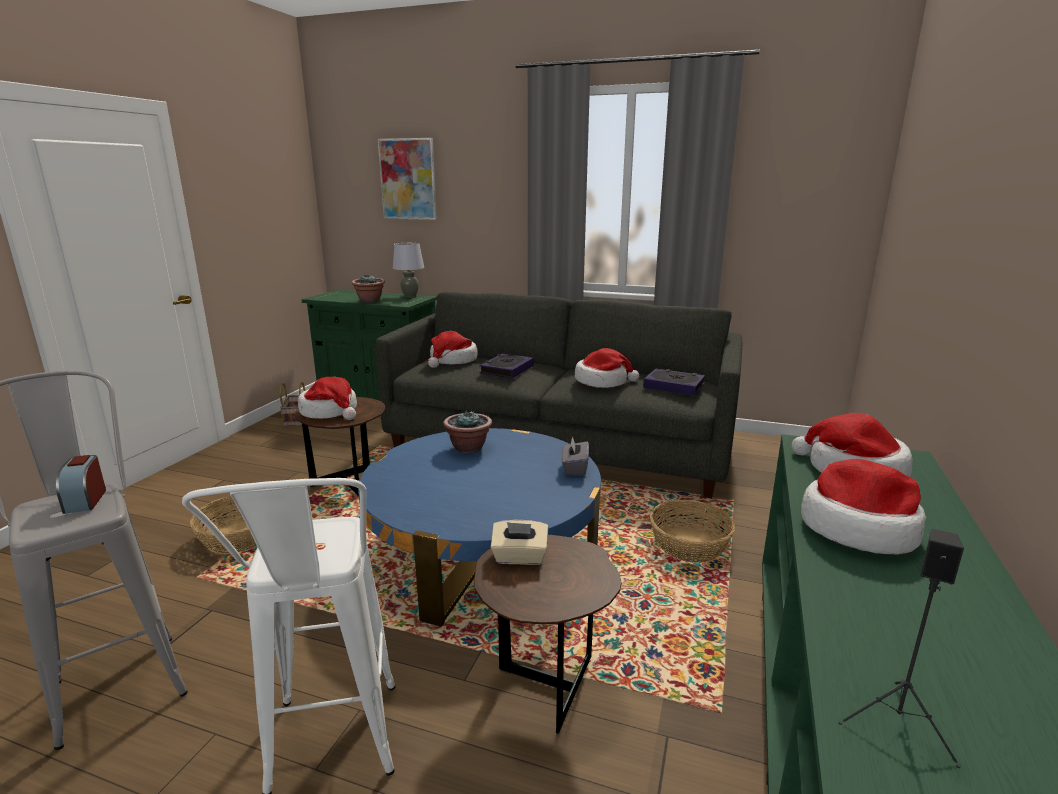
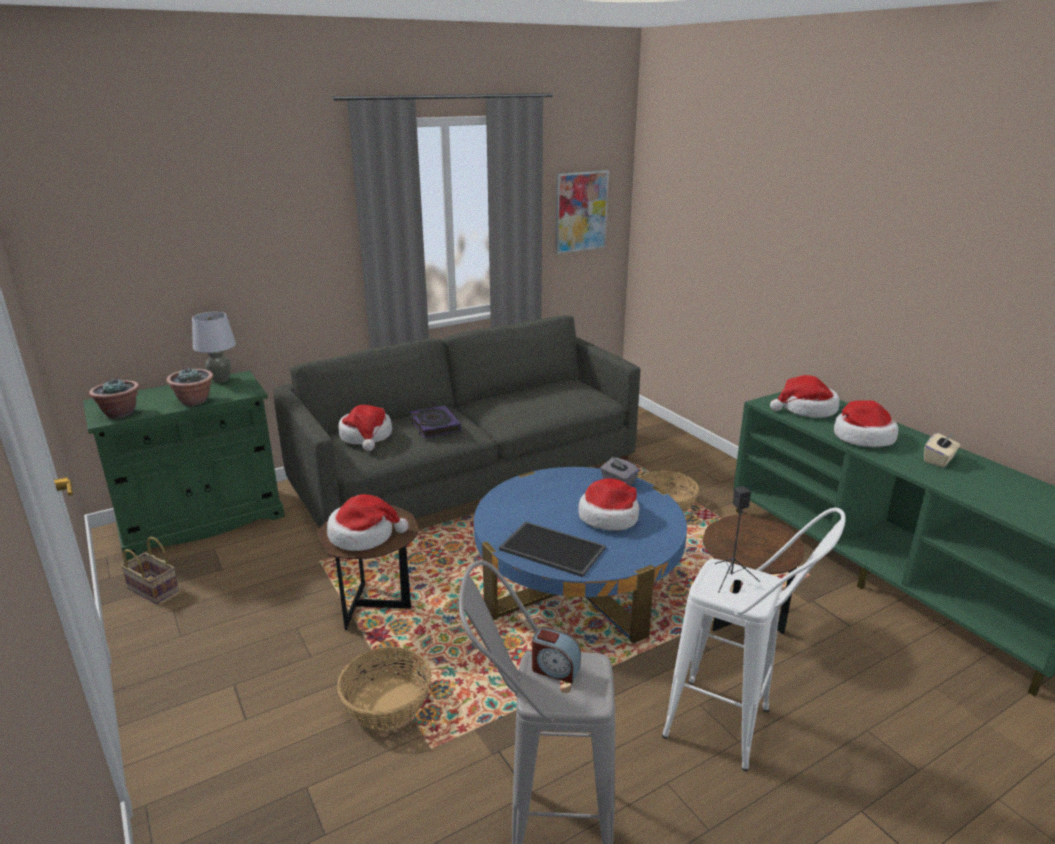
camera: 50 degrees left, 5 degrees up
picture [378,138,437,220] -> picture moved to [555,170,609,254]
potted plant [443,410,492,454] -> potted plant moved to [89,378,139,419]
beige tissue box [491,520,548,565] -> beige tissue box moved to [924,433,960,467]
hat [575,348,639,388] -> hat moved to [578,478,639,531]
book [643,368,705,396] -> none
black speaker [839,529,964,768] -> black speaker moved to [715,486,760,593]
none -> tray [499,522,606,577]

